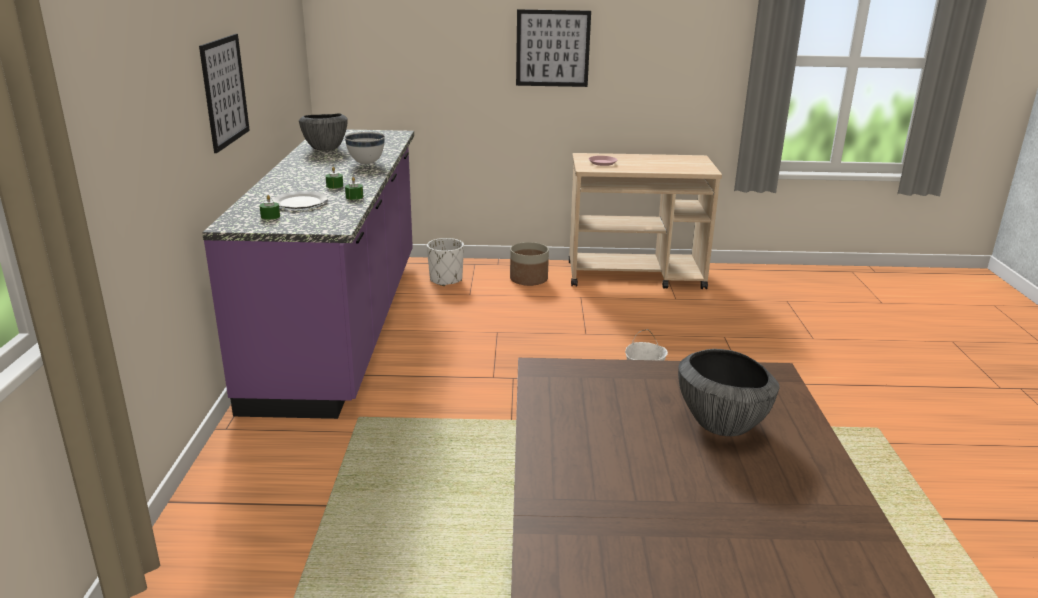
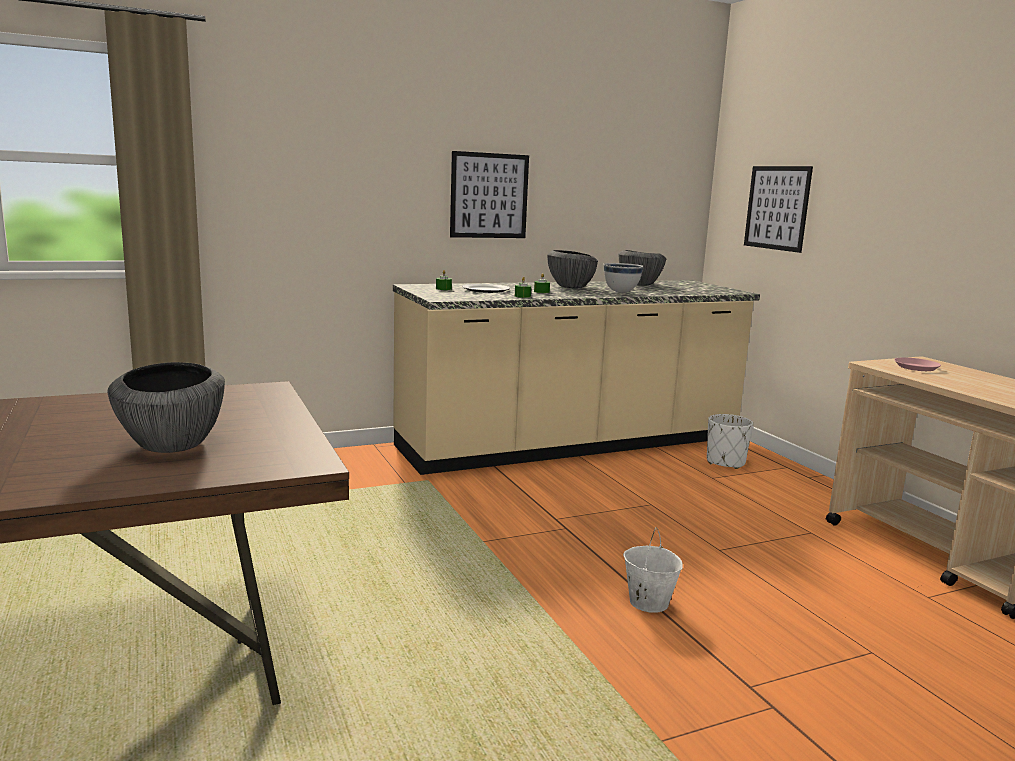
camera: 65 degrees right, 10 degrees down
purple counter [202,129,414,419] -> beige counter [393,280,760,475]
planter [510,242,549,286] -> none
picture [516,9,591,87] -> picture moved to [744,166,813,253]
none -> bowl [547,250,598,288]

